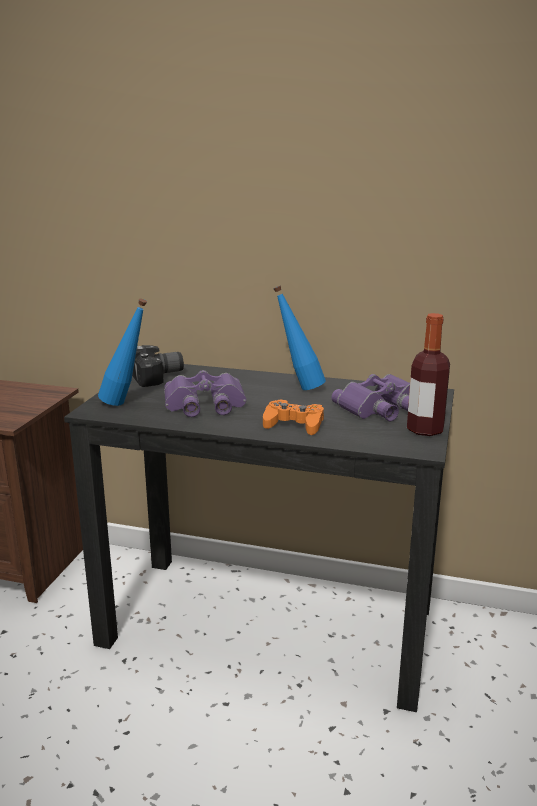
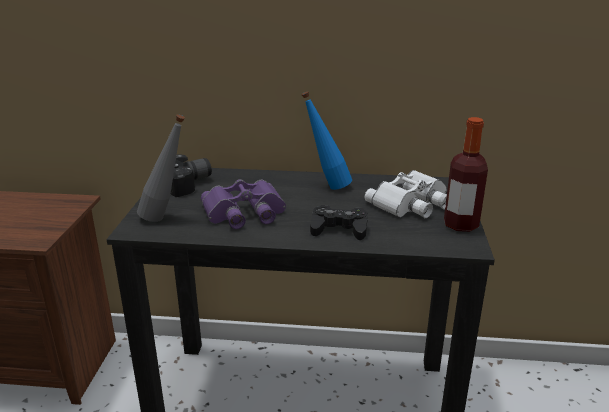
camera: 10 degrees left, 5 degrees up
blue bottle [98,299,147,406] -> grey bottle [137,115,185,222]
orange game controller [263,400,324,435] -> black game controller [310,205,368,240]
purple binoculars [331,374,410,422] -> white binoculars [364,170,447,218]

